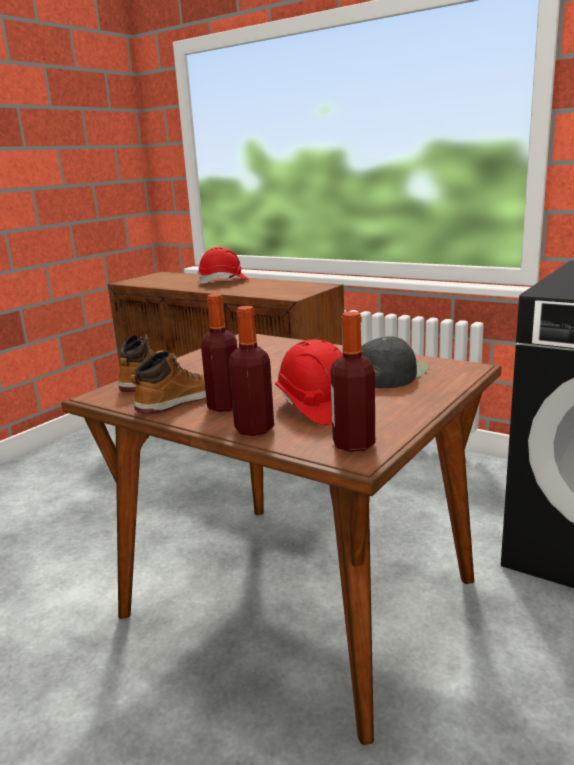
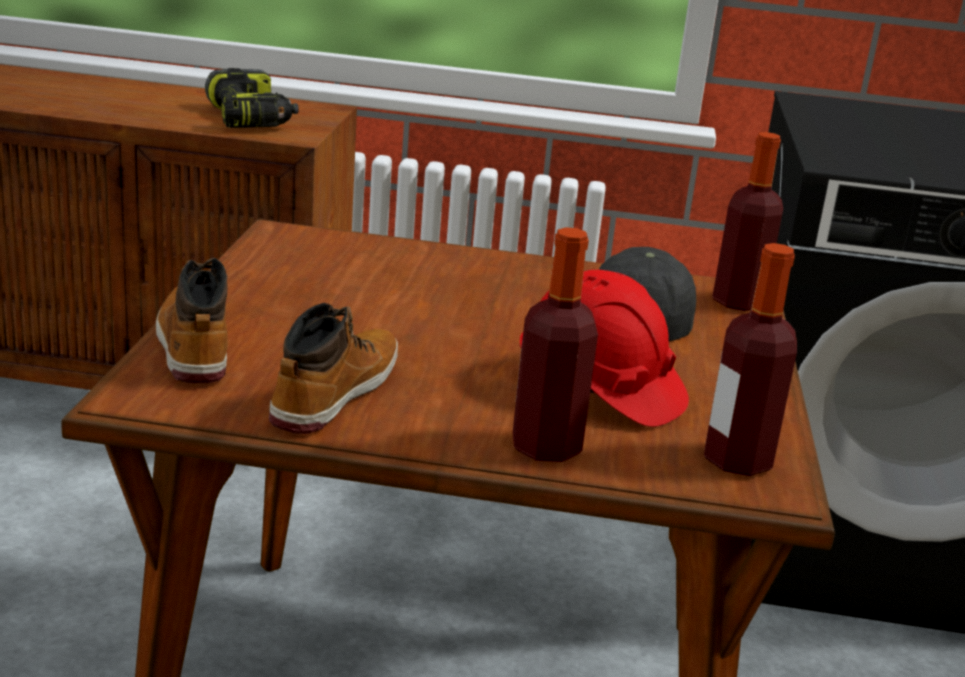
camera: 30 degrees left, 5 degrees up
red hard hat [197,247,249,284] -> none
bottle [201,294,237,412] -> bottle moved to [712,132,783,311]
none -> power drill [205,68,299,128]

